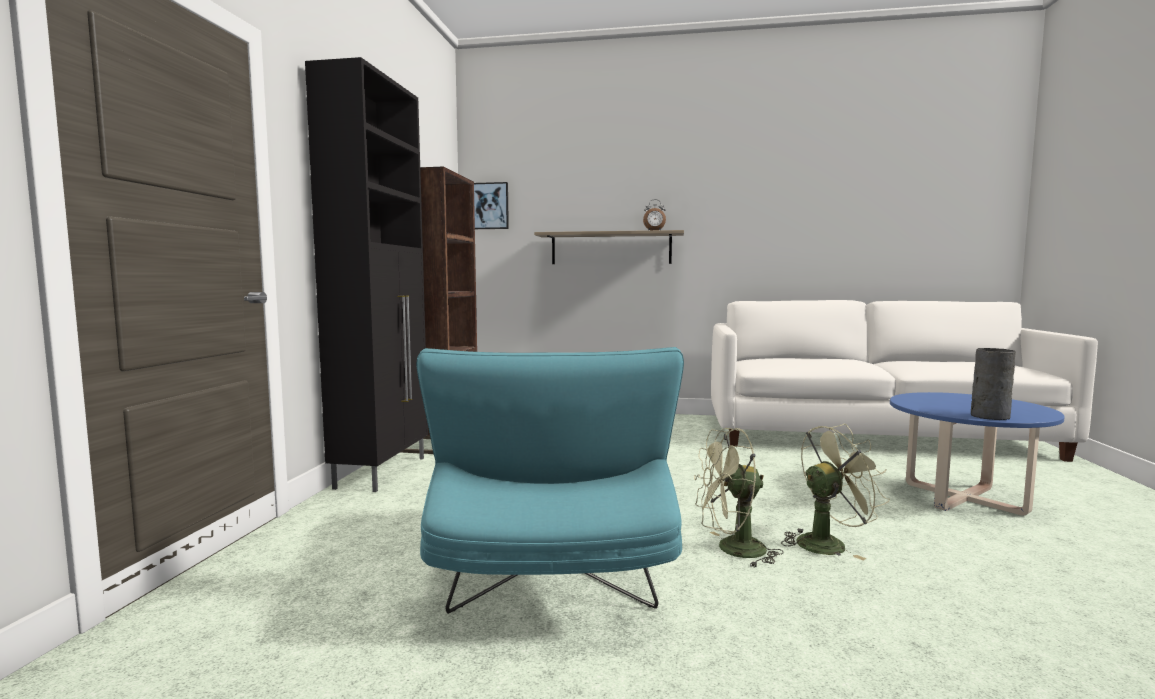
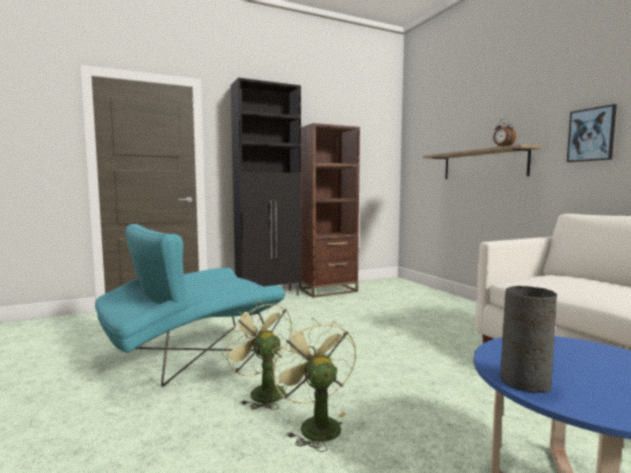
camera: 55 degrees right, 0 degrees up
picture [474,182,509,229] -> picture moved to [567,104,617,162]
green fan [781,423,890,561] -> green fan turned 150 degrees counterclockwise [271,318,356,452]

